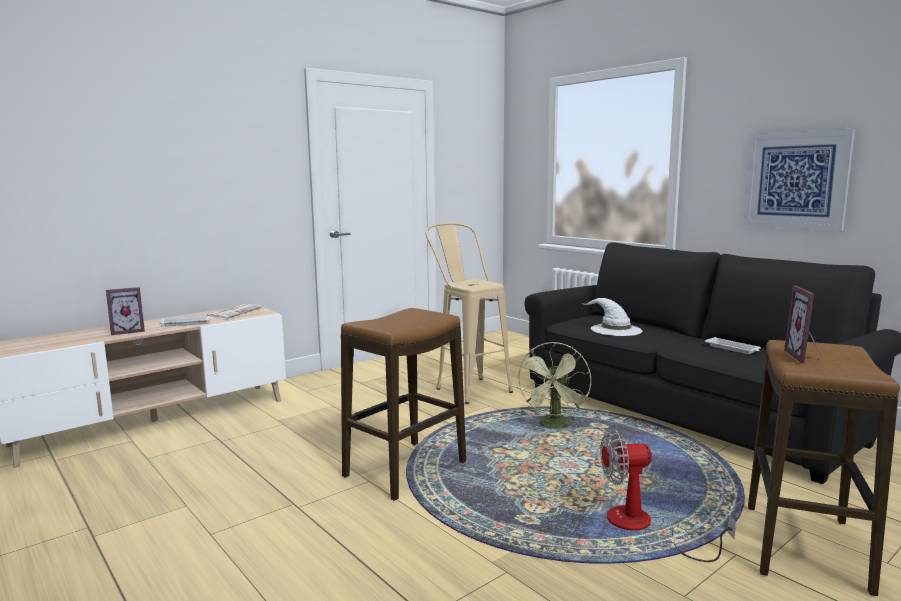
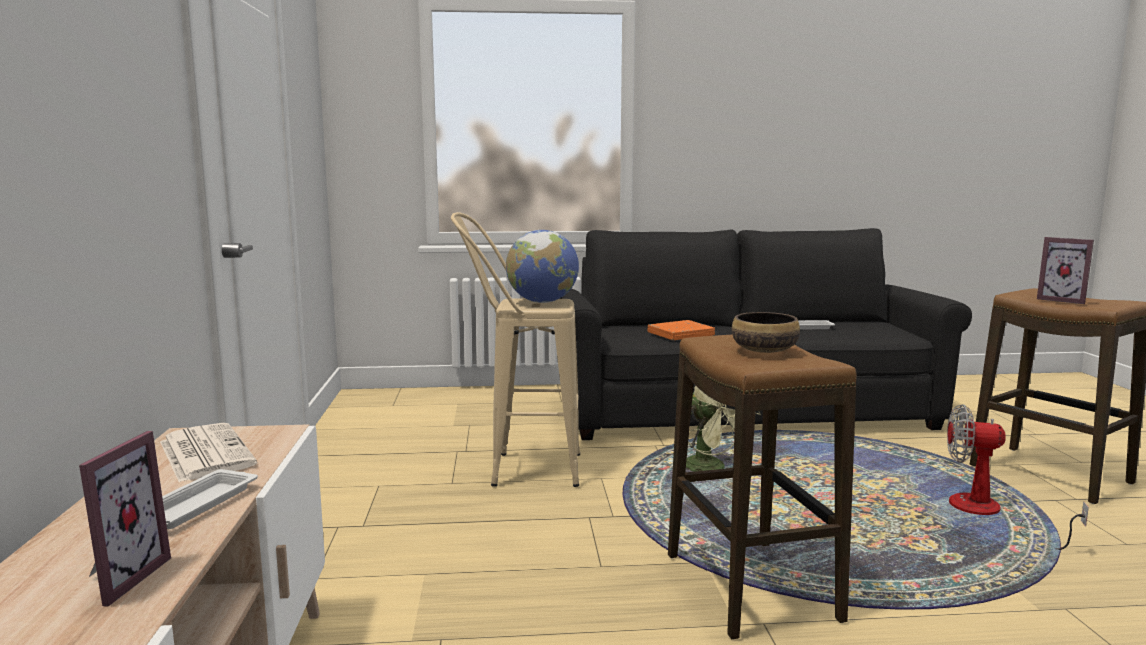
camera: 55 degrees left, 0 degrees up
white hat [581,298,642,336] -> orange book [647,320,715,340]
fan [600,429,736,562] -> fan turned 75 degrees clockwise [947,404,1089,550]
picture [743,129,855,231] -> none
none -> globe [506,230,579,303]
none -> bowl [732,312,800,353]

